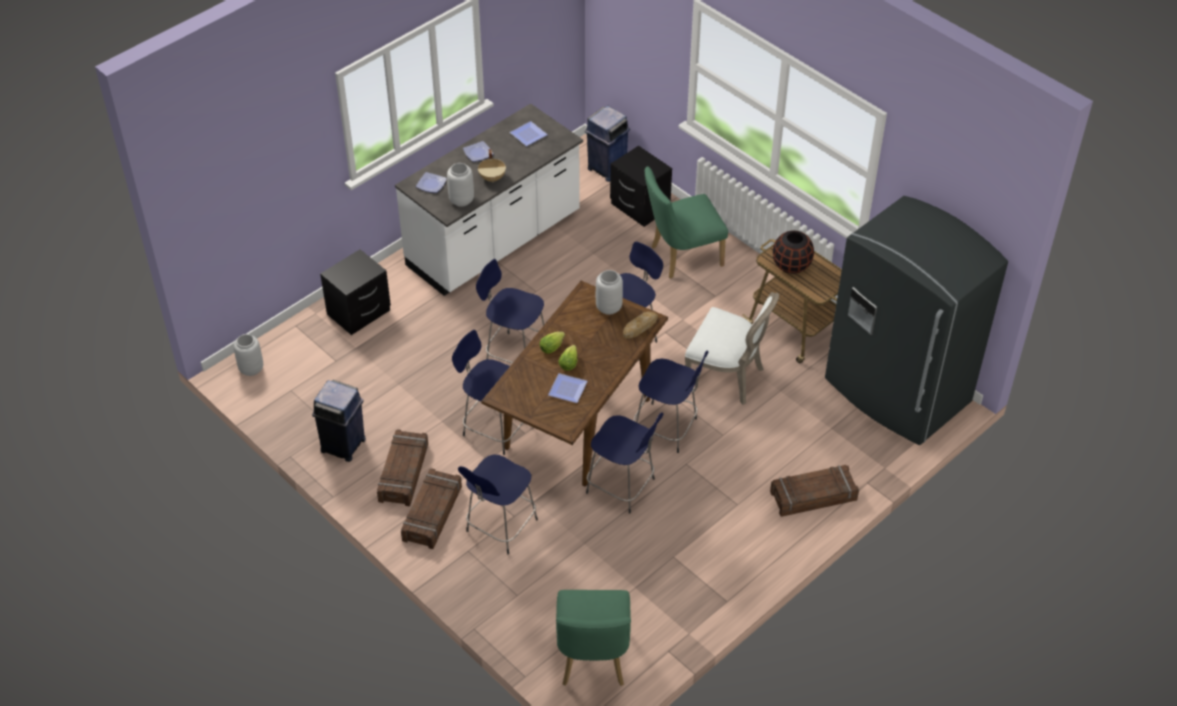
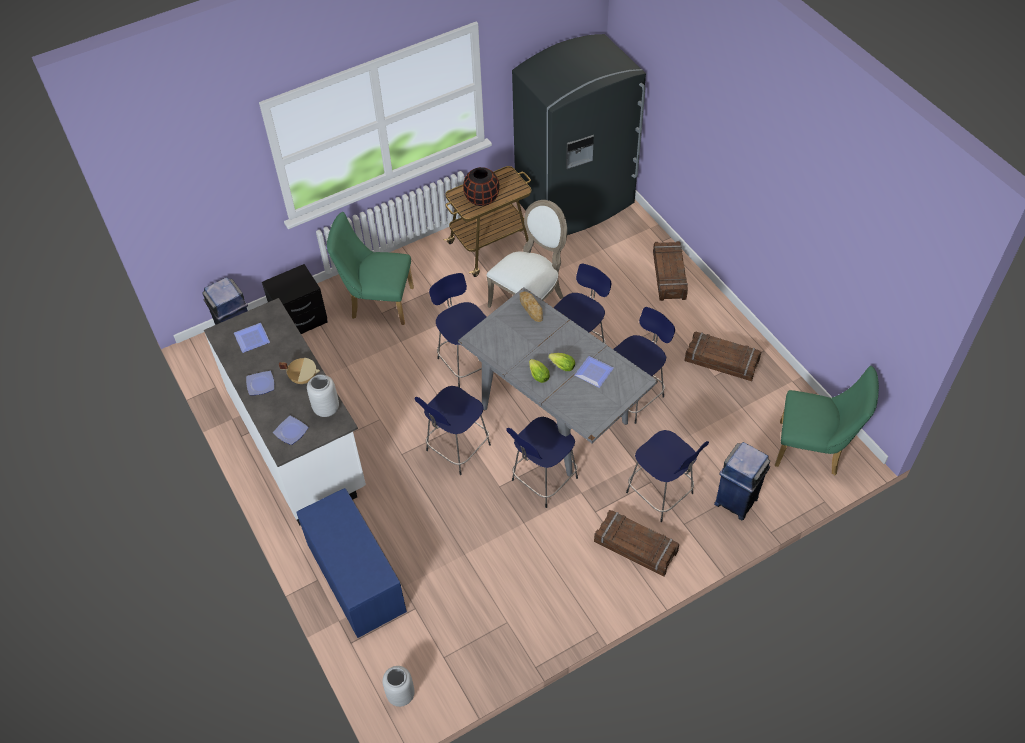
camera: 75 degrees left, 5 degrees up
blue trash can [312,380,366,462] -> blue trash can moved to [714,442,770,520]
black nightstand [320,249,391,335] -> blue bench [296,488,407,638]
crate [377,429,428,506] -> crate moved to [684,332,761,381]
brown dining table [481,281,668,486] -> grey dining table [458,287,658,477]
grey vase [596,270,623,315] -> none
green chair [644,166,728,278] -> green chair turned 105 degrees clockwise [327,212,414,325]

